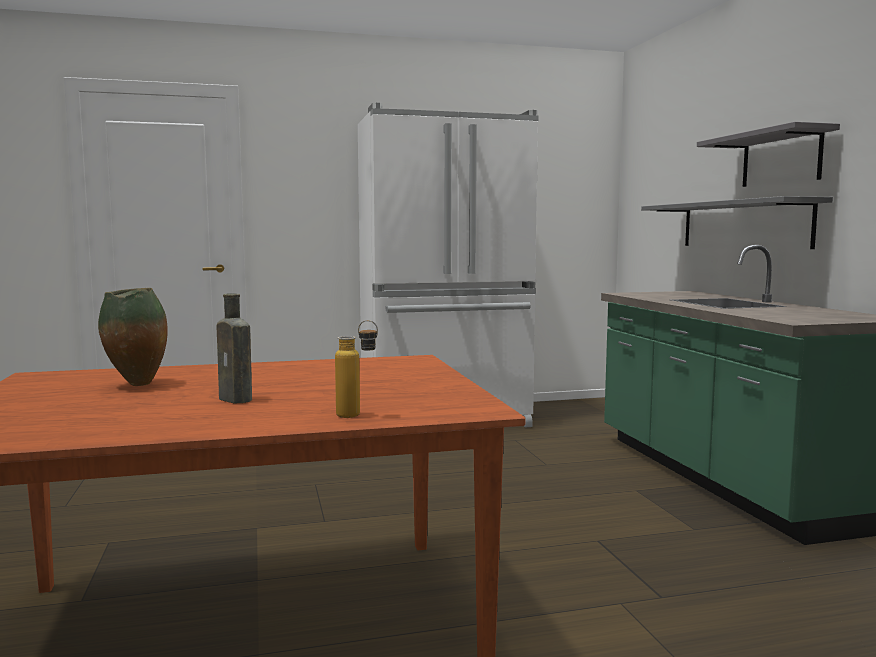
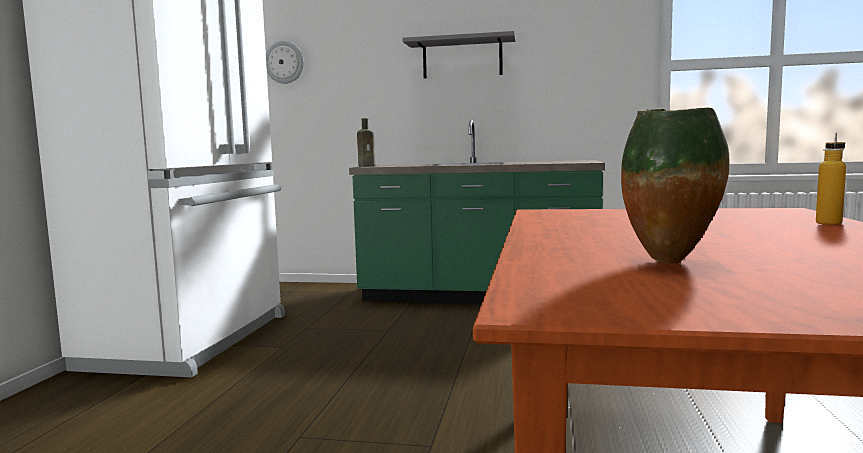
camera: 65 degrees left, 0 degrees up
brown bottle [217,293,252,403] -> brown bottle moved to [357,118,375,167]
grey shelf [641,196,833,249] -> none
none -> wall clock [266,41,304,84]

